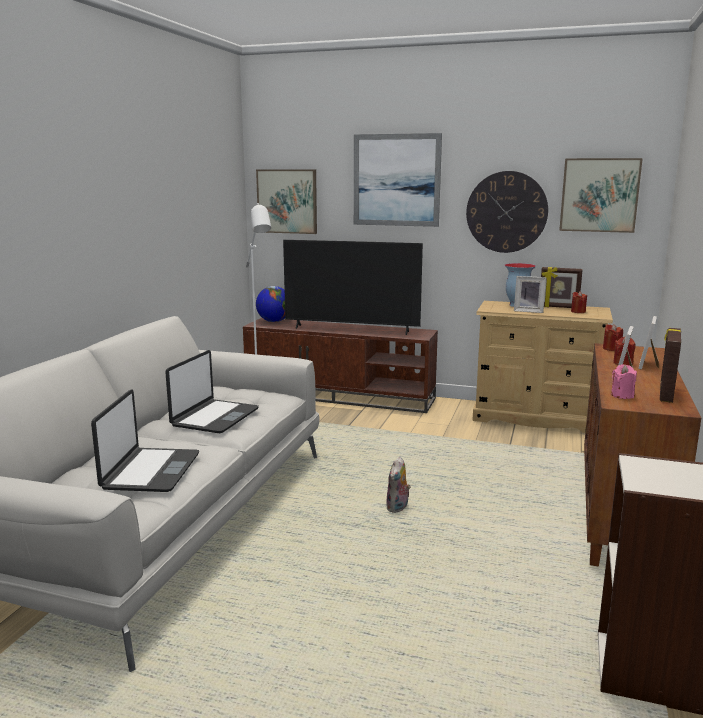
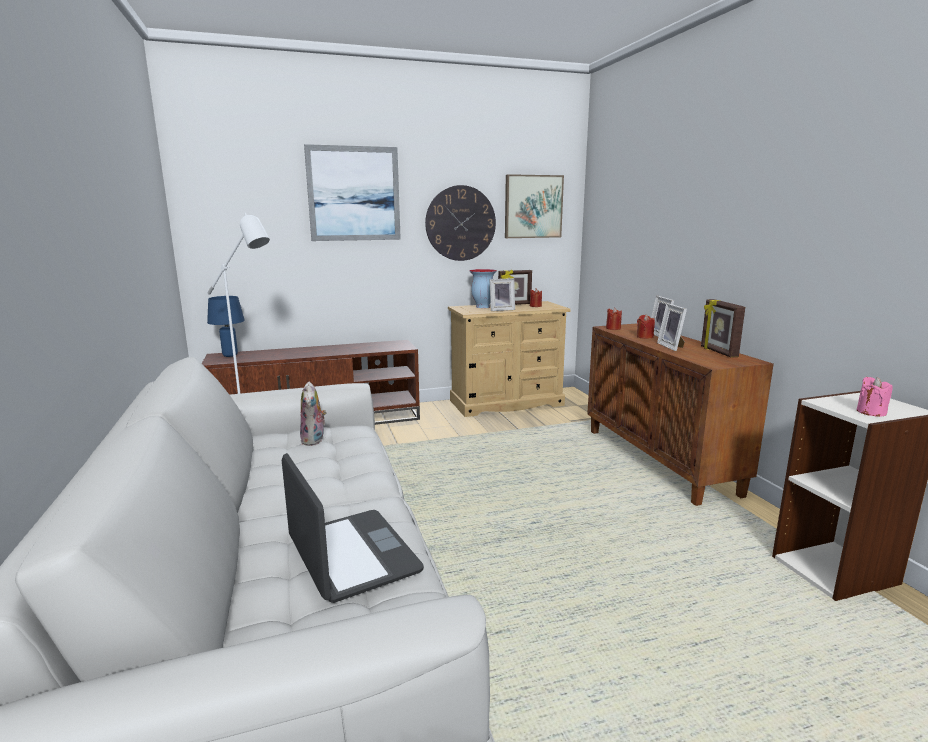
camera: 35 degrees left, 0 degrees up
laptop [165,350,259,433] -> none
picture [256,170,317,234] -> none
globe [256,286,285,322] -> blue table lamp [207,296,245,357]
television [283,240,423,335] -> none
plush toy [386,457,411,513] -> plush toy moved to [300,381,327,446]
pink candle [611,364,637,399] -> pink candle moved to [857,377,892,417]

